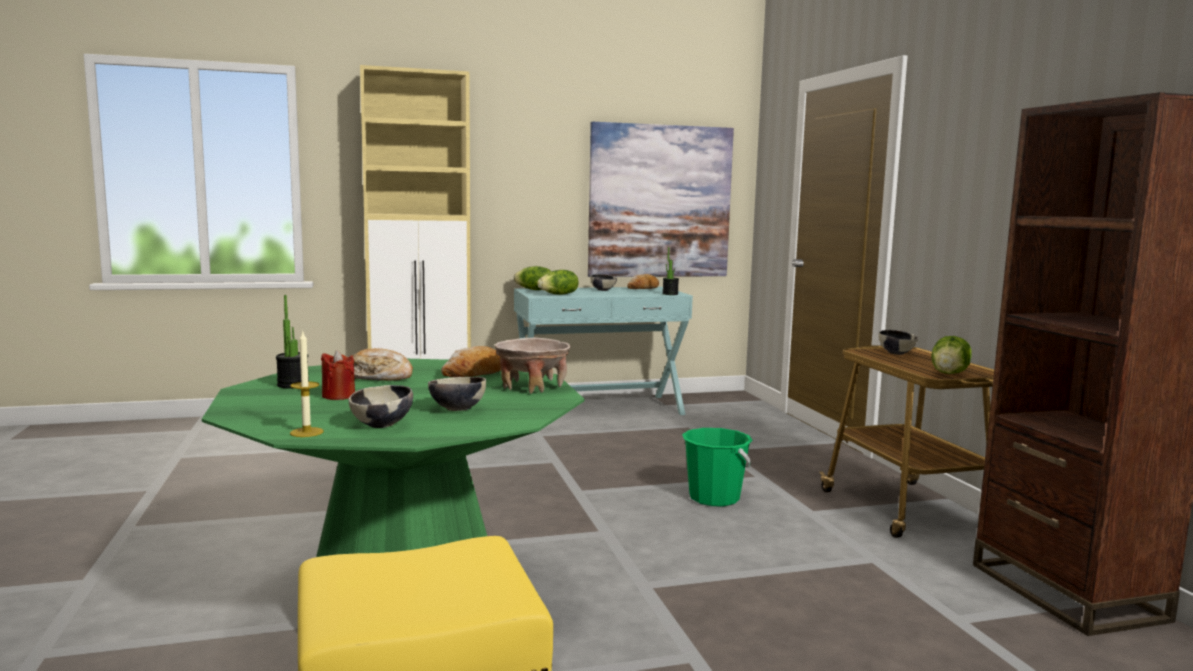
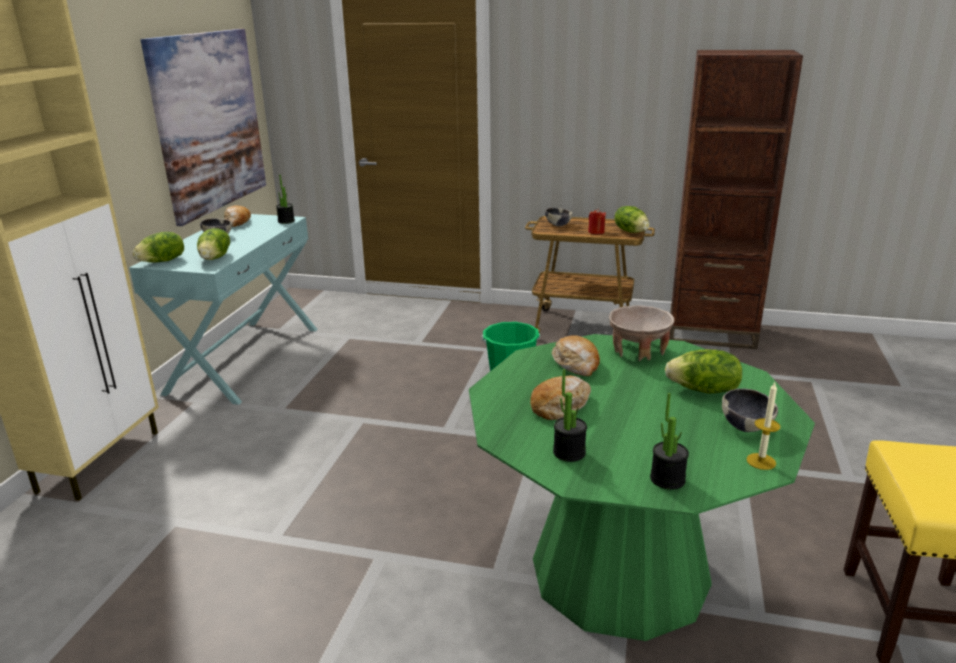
camera: 60 degrees left, 15 degrees up
red candle [321,350,355,400] -> red candle moved to [588,209,606,234]
bowl [428,377,486,411] -> lettuce [665,350,742,393]
none -> potted plant [650,393,689,490]

